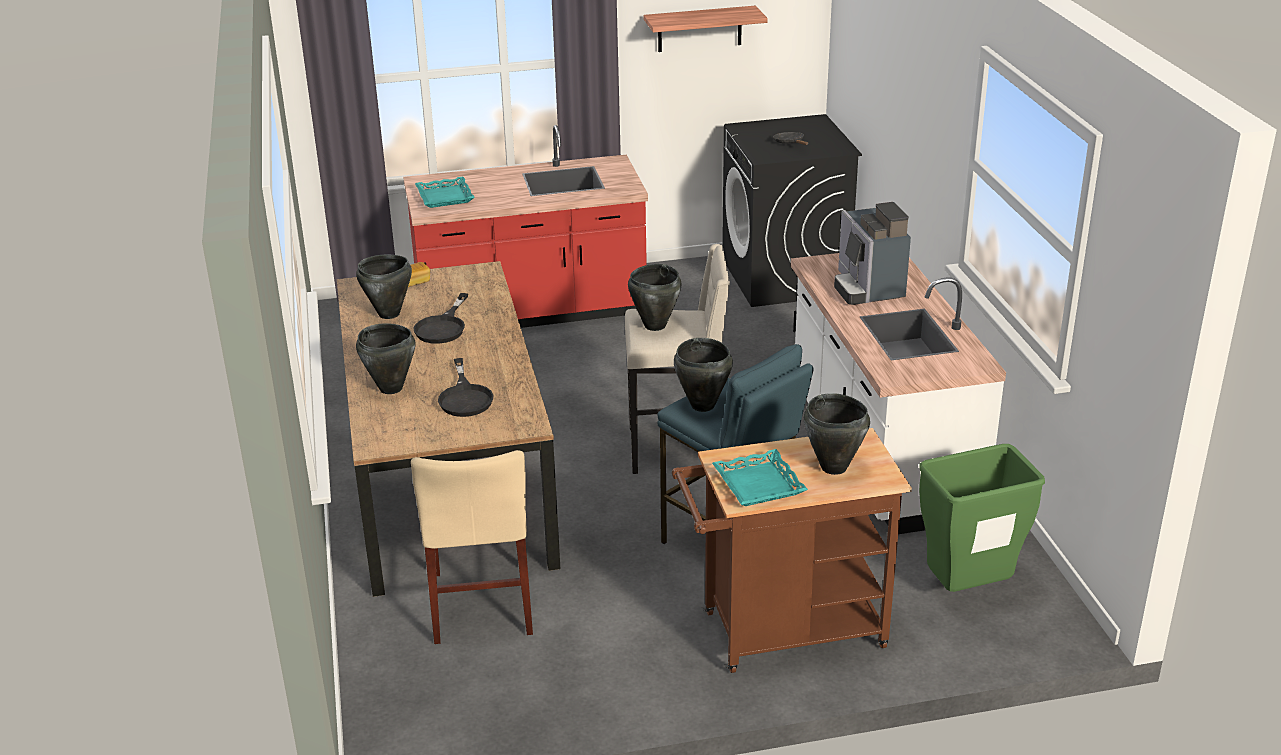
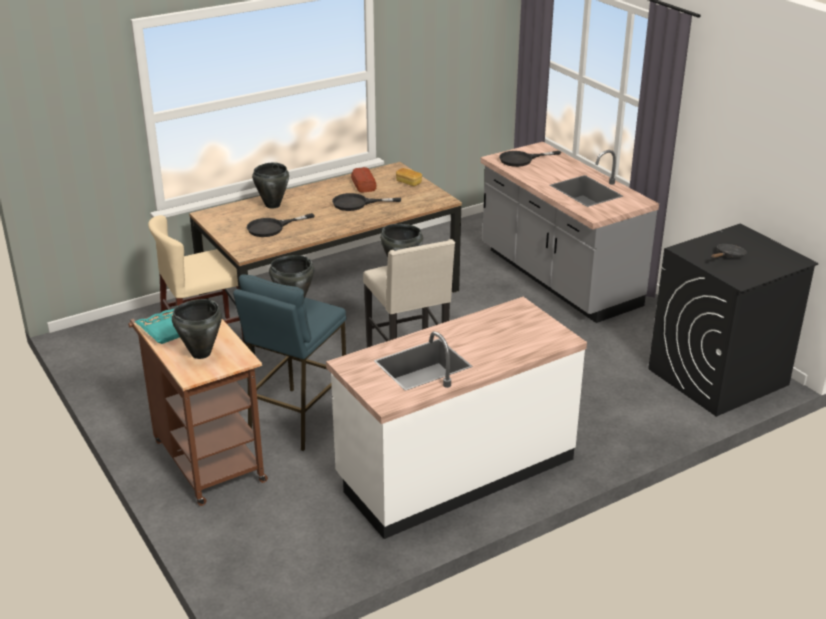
camera: 70 degrees right, 0 degrees up
black cooking pot [356,255,412,319] -> bread [351,167,376,192]
red counter [403,125,648,328] -> grey counter [480,142,659,323]
turquoise tray [415,177,475,208] -> black frying pan [499,151,561,167]
shelf [644,6,768,52] -> none
coffee machine [834,202,911,305] -> none
green trash can [919,444,1045,592] -> none

